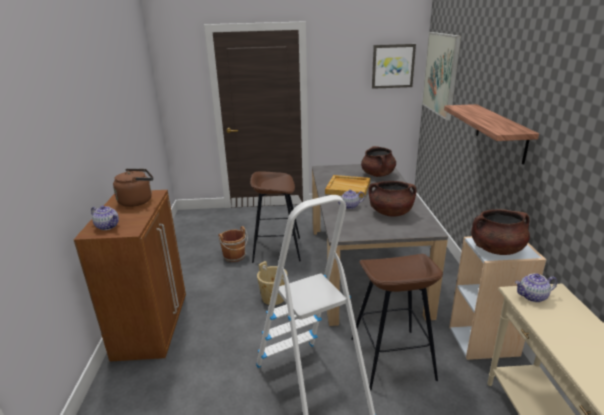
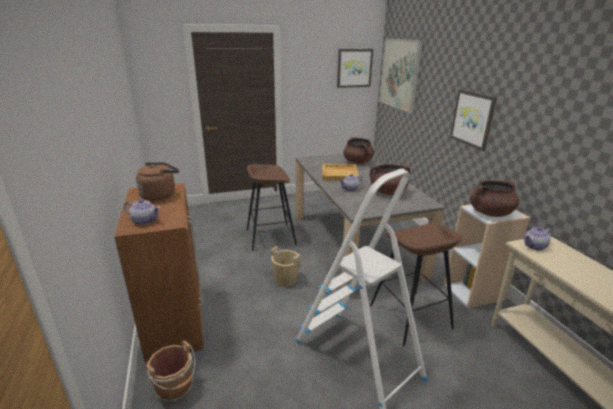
camera: 15 degrees left, 0 degrees up
brown bucket [218,226,248,262] -> brown bucket moved to [145,340,195,403]
shelf [444,104,539,165] -> picture [450,89,497,151]

